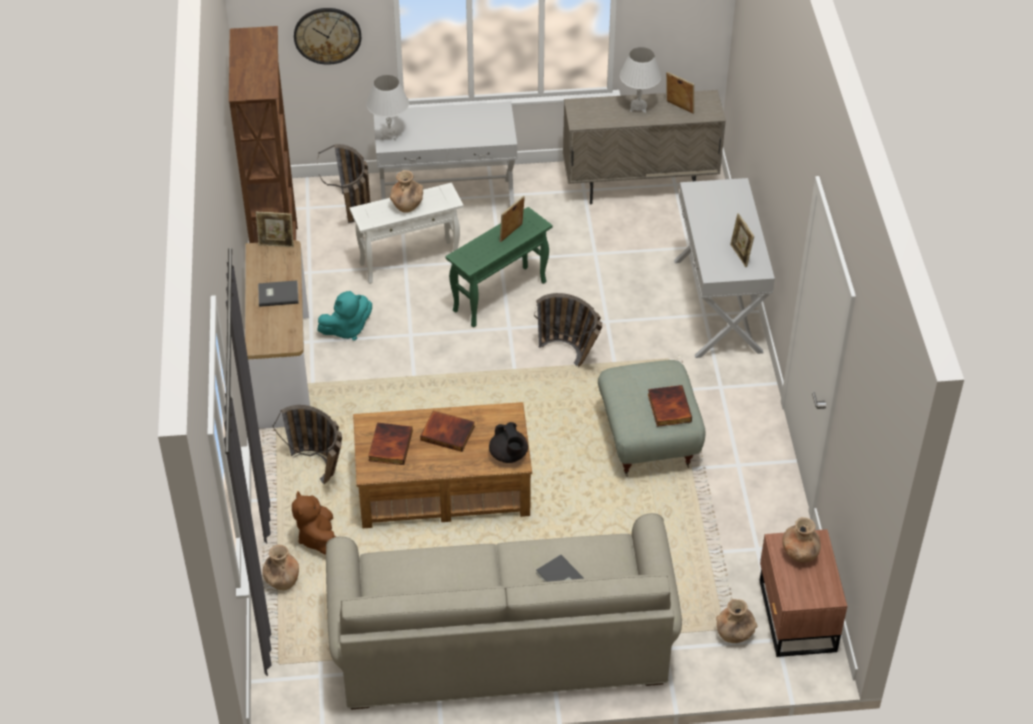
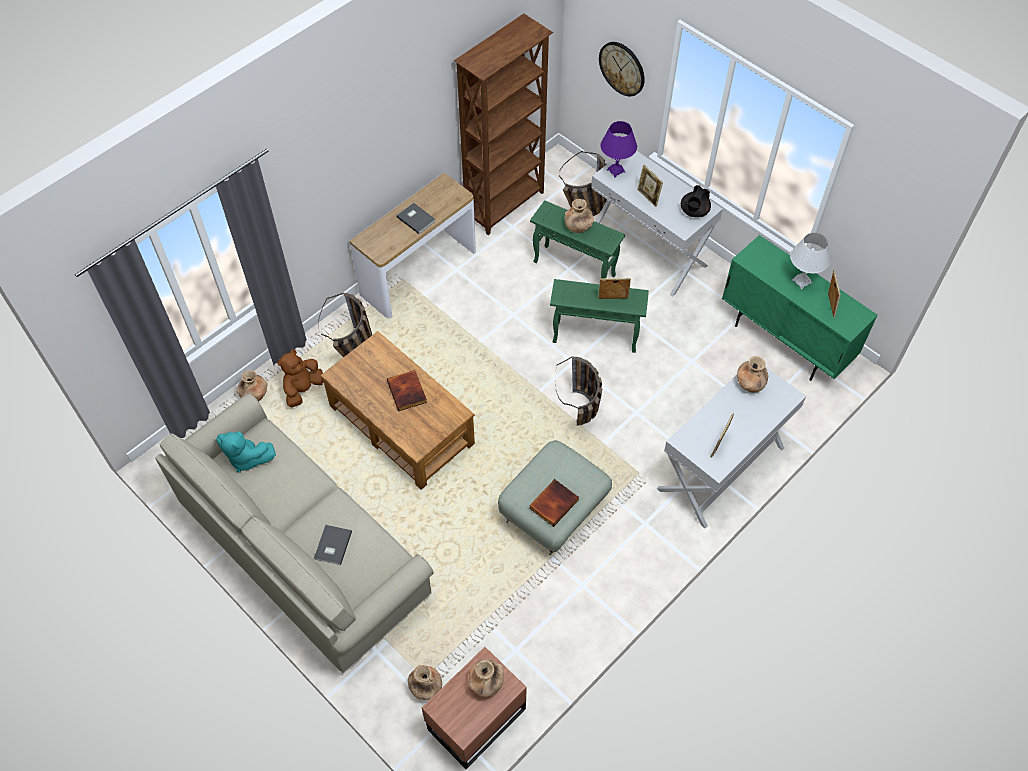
camera: 50 degrees right, 10 degrees up
picture frame [256,212,294,247] -> picture frame moved to [637,165,663,207]
turquoise plush toy [317,291,372,341] -> turquoise plush toy moved to [216,431,276,473]
white side table [350,183,464,284] -> green side table [530,200,625,278]
white table lamp [367,75,409,141] -> purple table lamp [601,121,637,178]
book [368,422,413,465] -> none
black teapot [489,422,528,463] -> black teapot moved to [681,185,711,217]
beige cabinet [563,90,726,204] -> green cabinet [722,235,878,381]
none -> brown vase [737,356,768,392]

